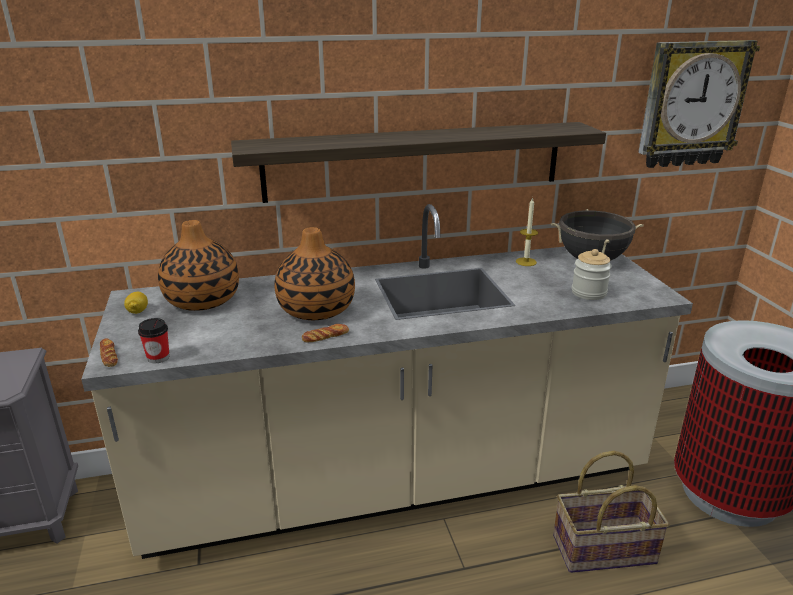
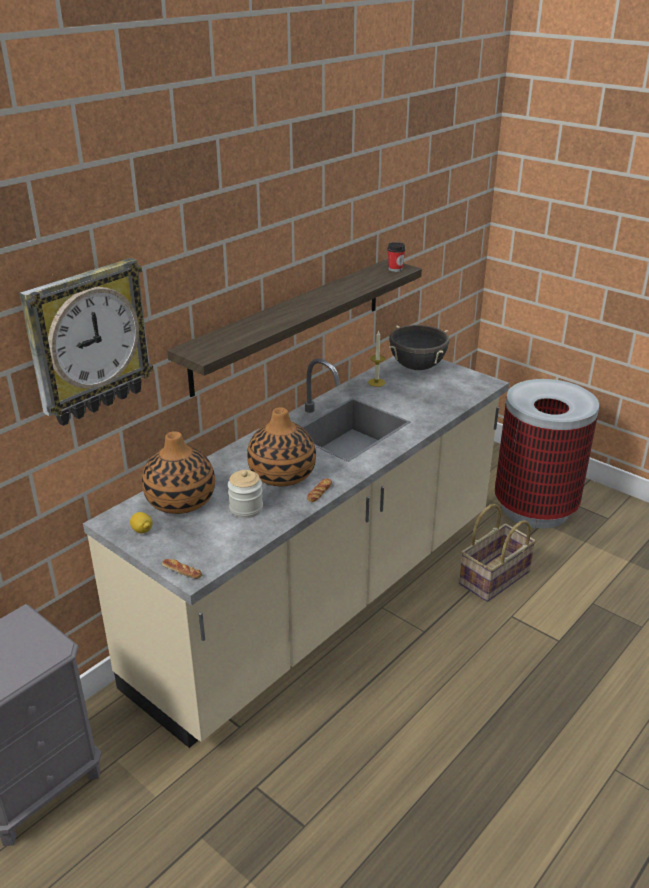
camera: 35 degrees left, 5 degrees up
cup [138,318,169,363] -> cup moved to [387,242,406,272]
jar [572,249,612,300] -> jar moved to [228,470,263,518]
wall clock [638,40,760,168] -> wall clock moved to [20,258,154,426]

